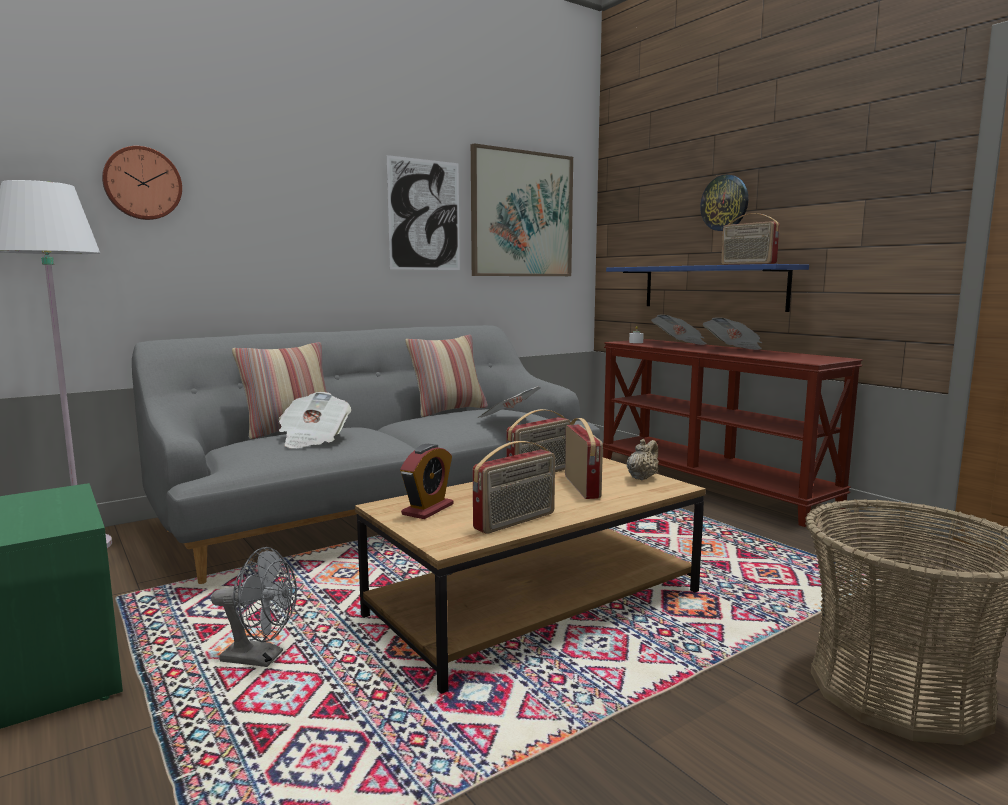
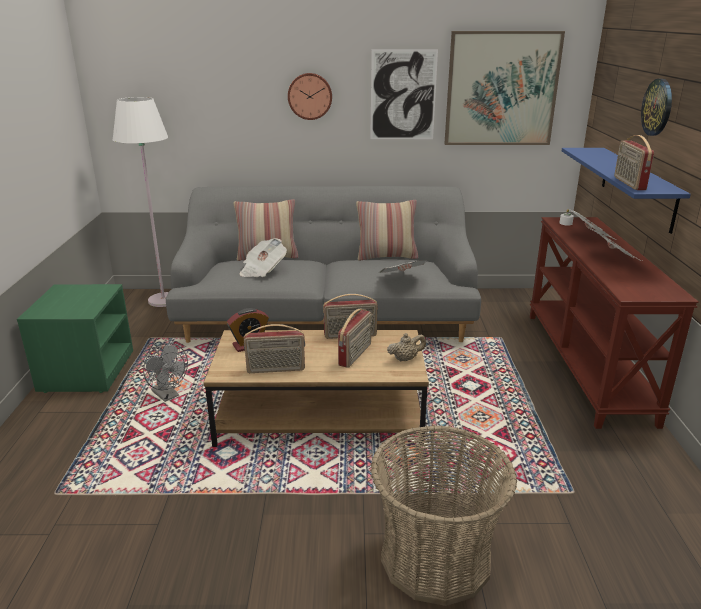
camera: 35 degrees right, 15 degrees up
wall clock [102,146,182,220] -> wall clock moved to [288,73,332,120]

